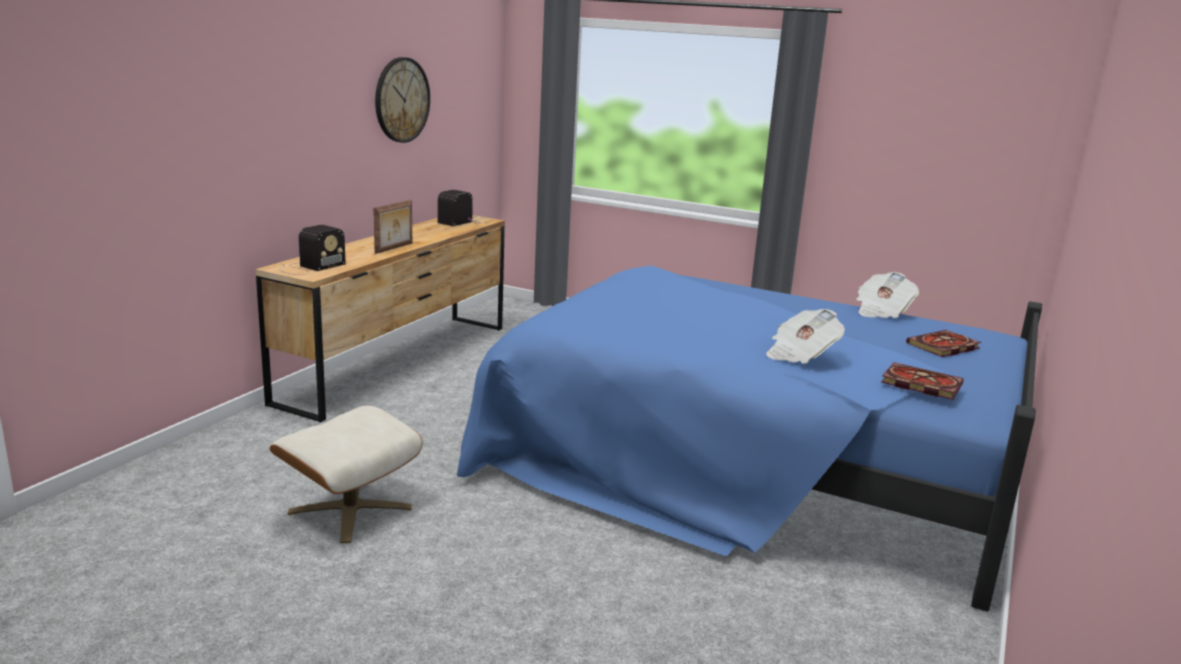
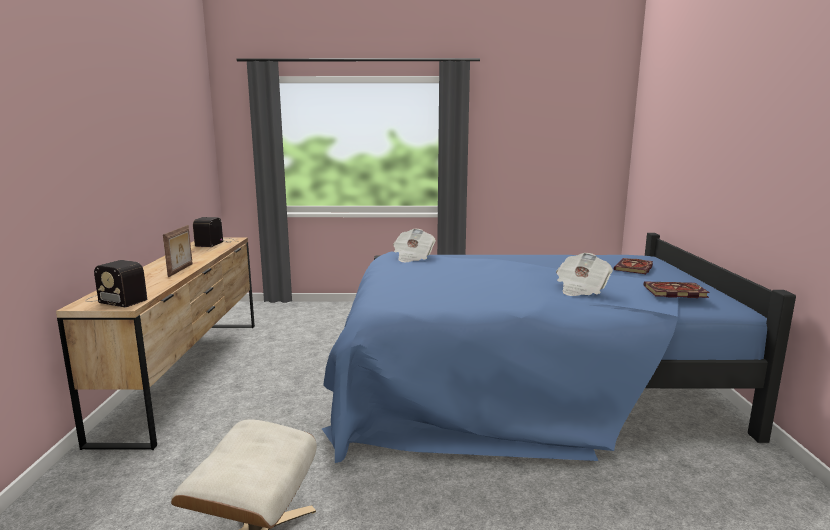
camera: 25 degrees left, 5 degrees down
radio [279,225,346,275] -> radio turned 105 degrees clockwise [85,260,147,308]
wall clock [375,57,430,143] -> none
newspaper [856,272,919,318] -> newspaper moved to [393,229,436,262]

